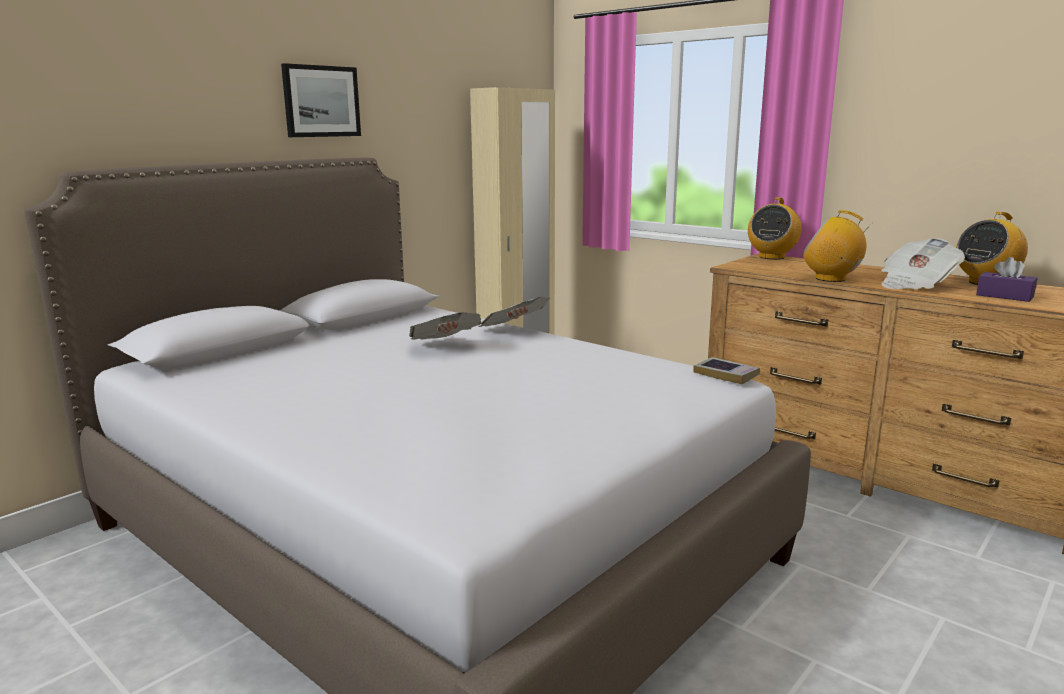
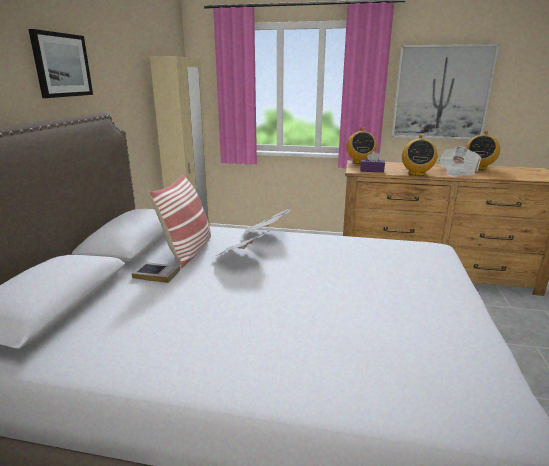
camera: 30 degrees left, 5 degrees up
book [693,357,760,384] -> book moved to [132,262,180,283]
radio [802,210,872,282] -> radio turned 75 degrees counterclockwise [402,134,438,176]
purple tissue box [976,257,1037,302] -> purple tissue box moved to [360,151,385,173]
none -> pillow [148,173,211,268]
none -> picture [392,44,500,140]

